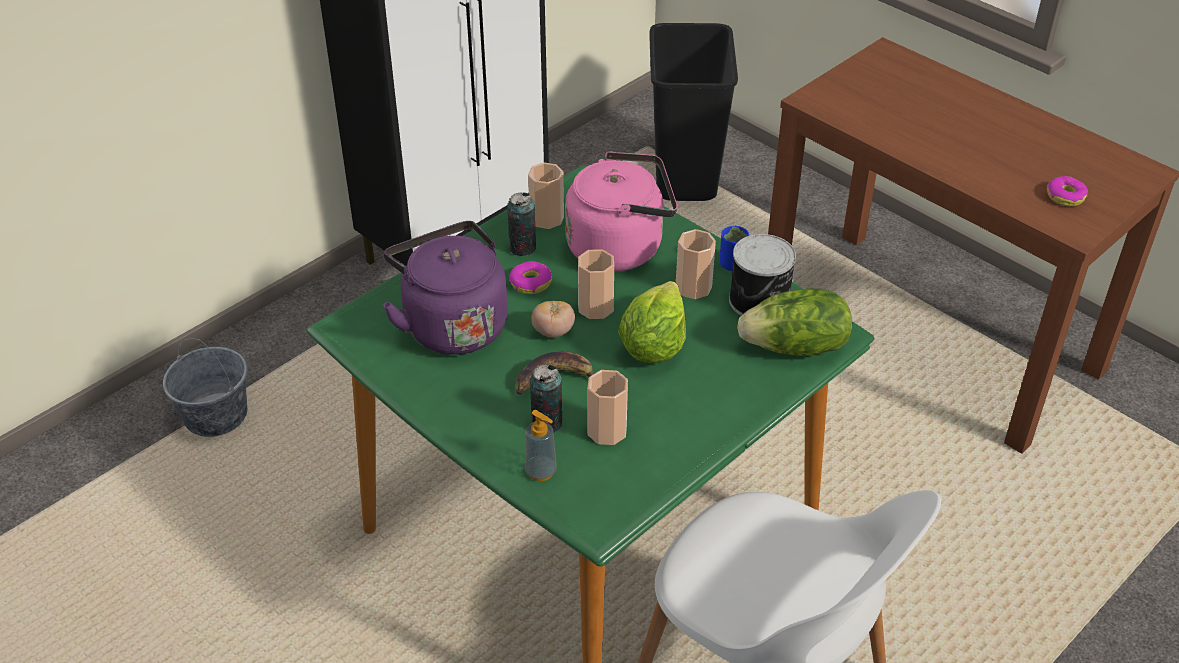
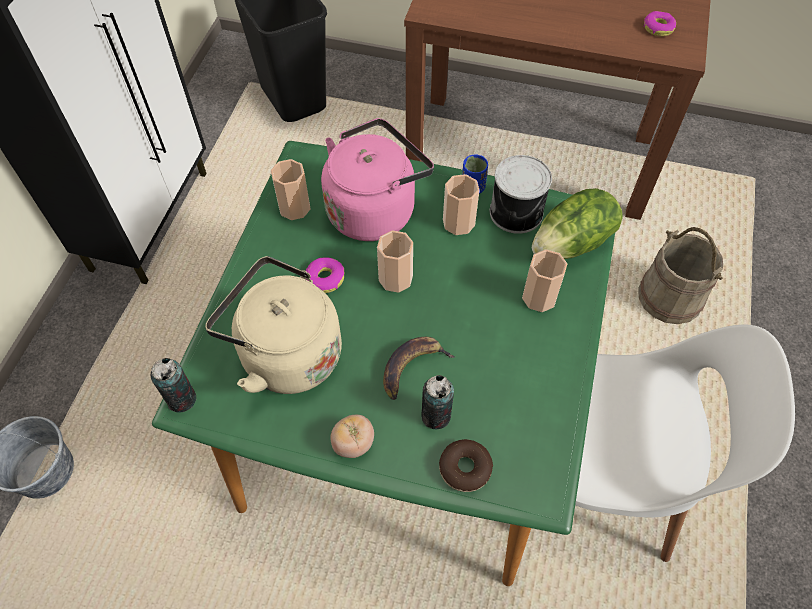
camera: 30 degrees left, 15 degrees up
purple kettle [382,221,508,355] -> beige kettle [205,256,342,394]
can [507,193,536,256] -> can moved to [151,358,196,412]
soap dispenser [525,410,557,481] -> donut [439,439,493,492]
tomato [531,300,575,337] -> tomato moved to [330,415,374,458]
cup [588,370,628,445] -> cup moved to [522,249,567,312]
lettuce [618,281,686,363] -> none
none -> beige bucket [638,227,723,324]

